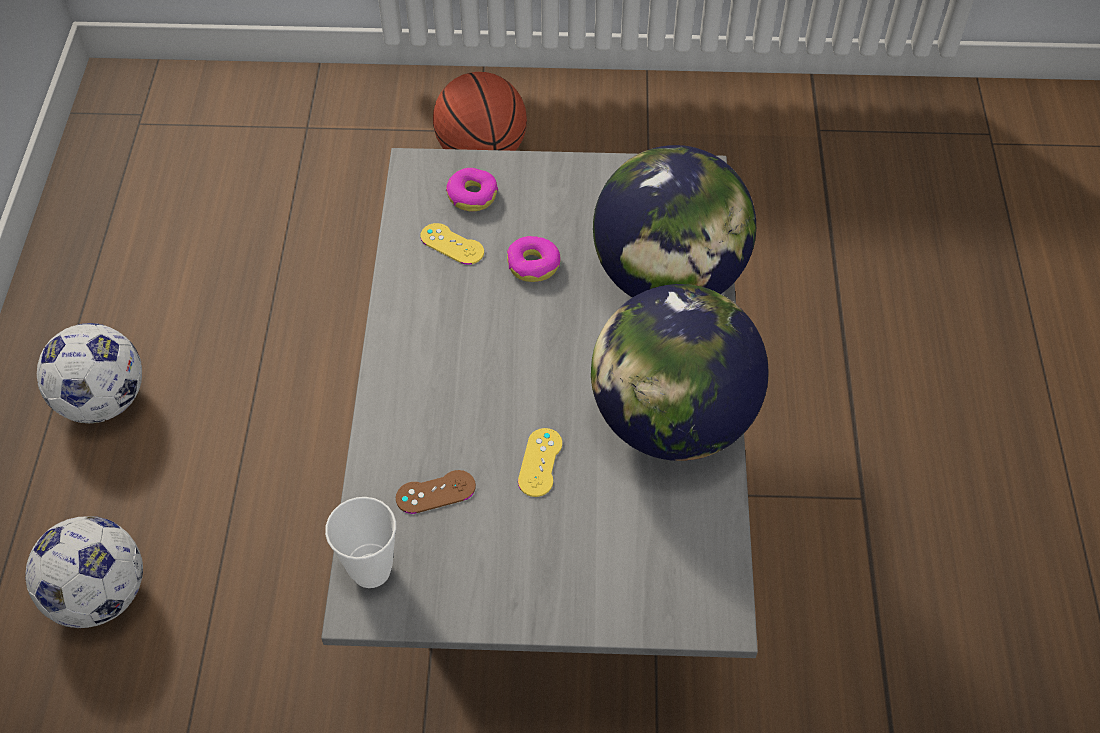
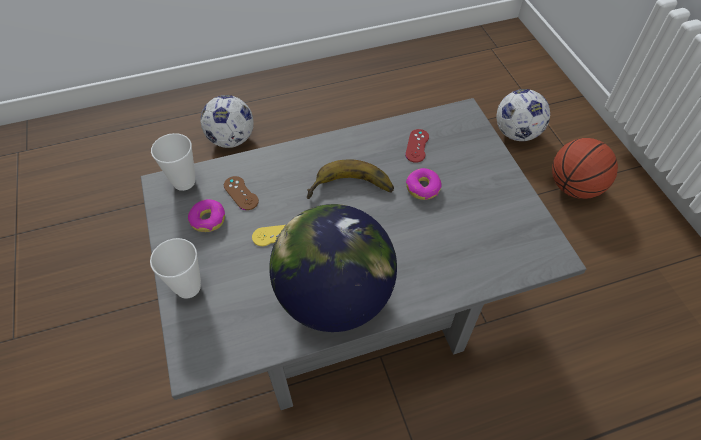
camera: 70 degrees right, 0 degrees up
football [37,323,142,424] -> football moved to [497,89,550,141]
yellow game controller [421,223,484,265] -> red game controller [405,129,429,163]
donut [446,168,498,211] -> donut moved to [188,199,225,232]
globe [593,145,756,298] -> none
none -> cup [150,238,201,299]
none -> banana [307,159,394,199]

